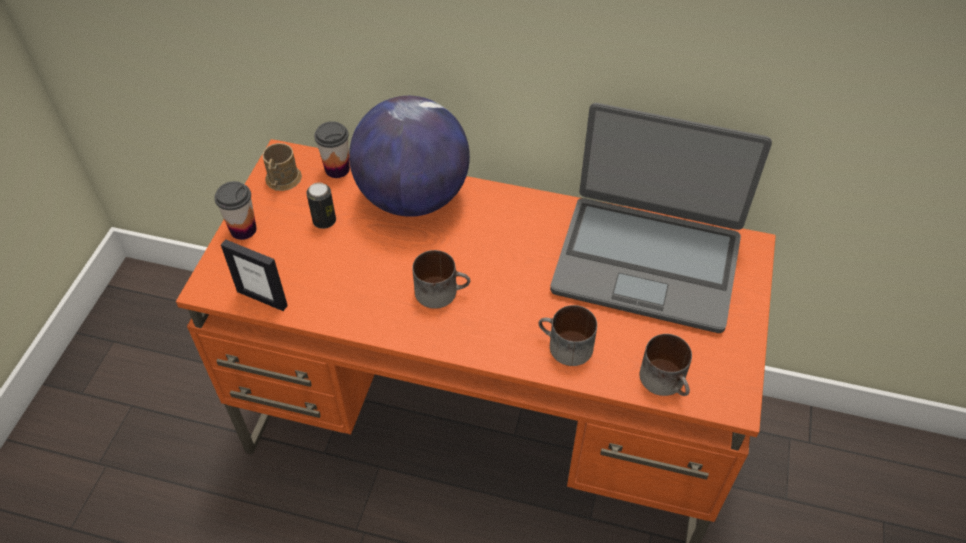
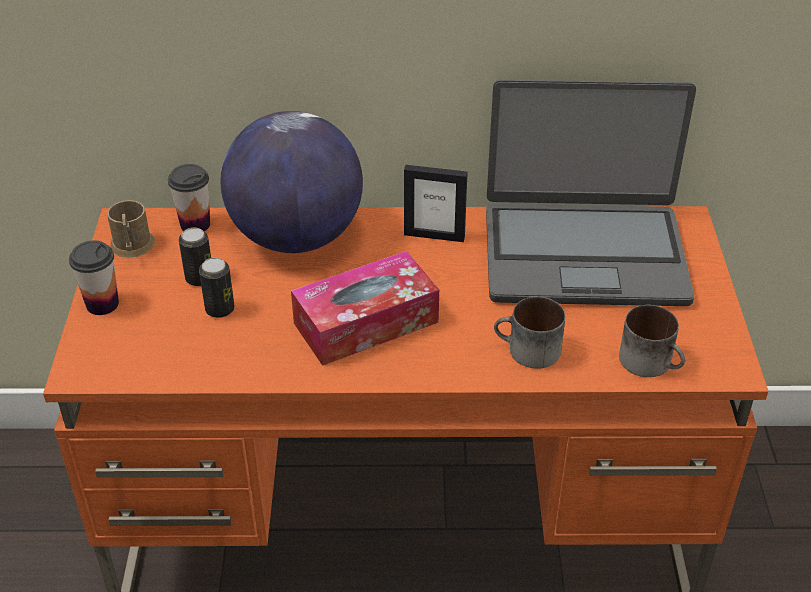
camera: 15 degrees left, 10 degrees down
picture frame [221,239,288,311] -> picture frame moved to [404,165,468,242]
mug [412,250,470,309] -> tissue box [291,251,439,366]
none -> can [199,258,234,318]

